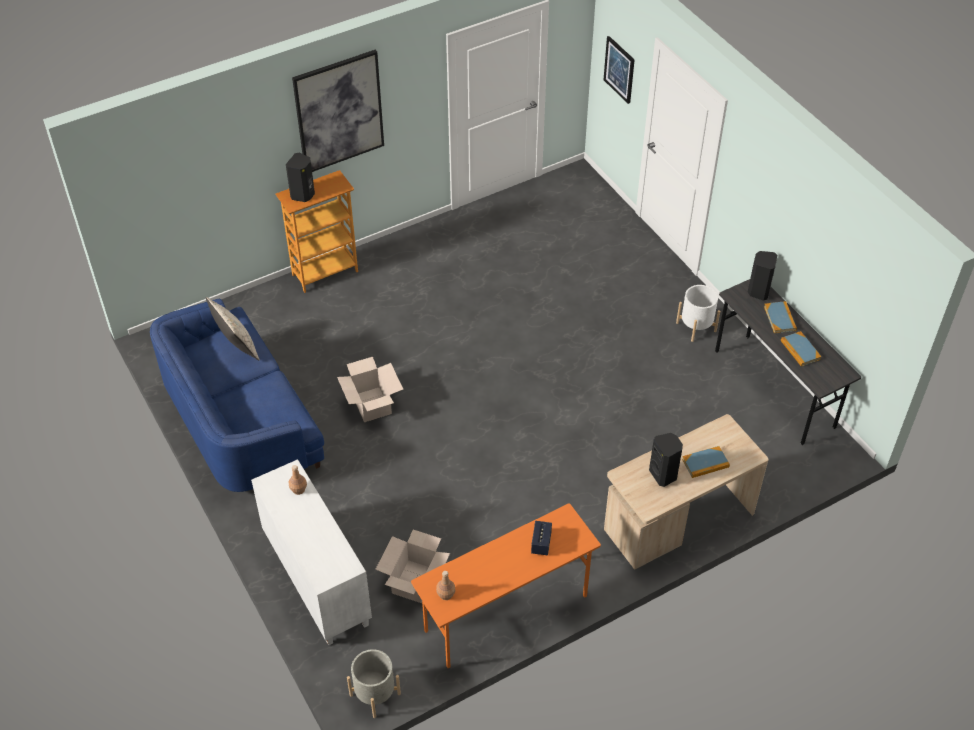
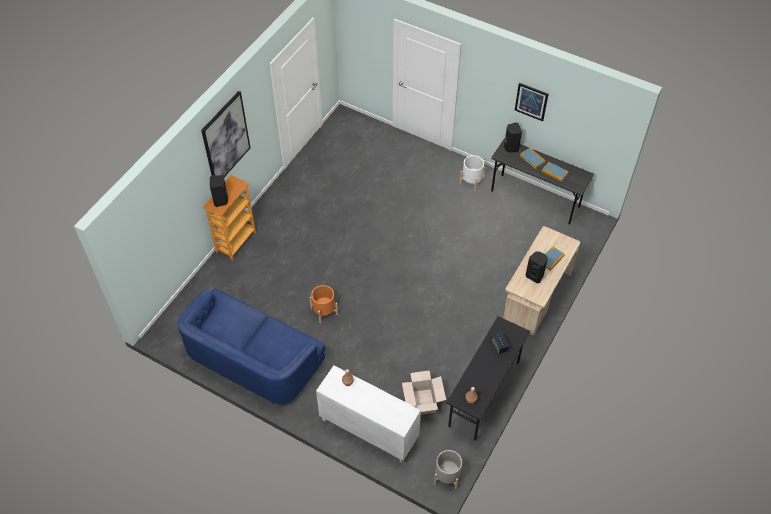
camera: 30 degrees left, 5 degrees up
beige pillow [206,297,260,360] -> none
cardboard box [337,357,403,422] -> orange planter [309,285,338,323]
orange desk [411,503,601,668] -> black desk [447,316,530,441]
picture [604,36,635,104] -> picture moved to [515,82,549,121]

